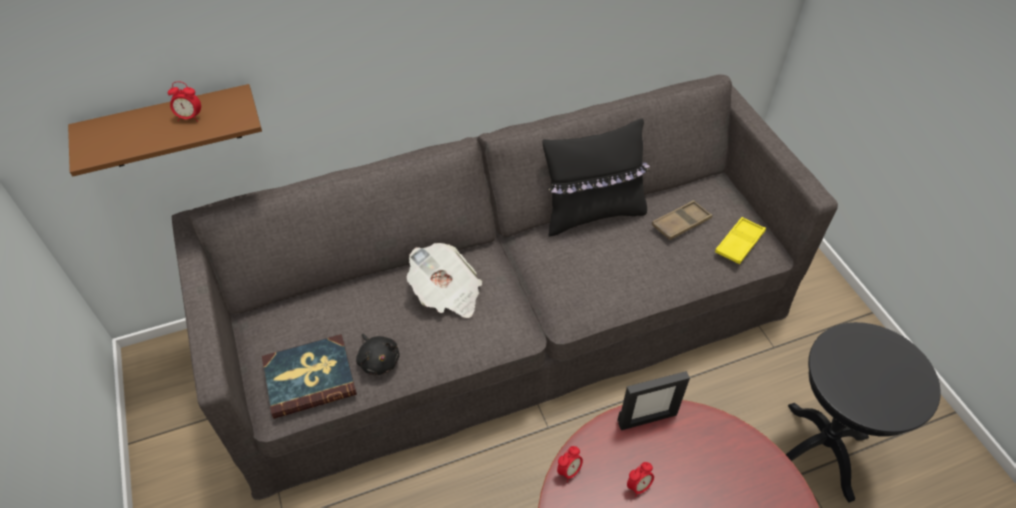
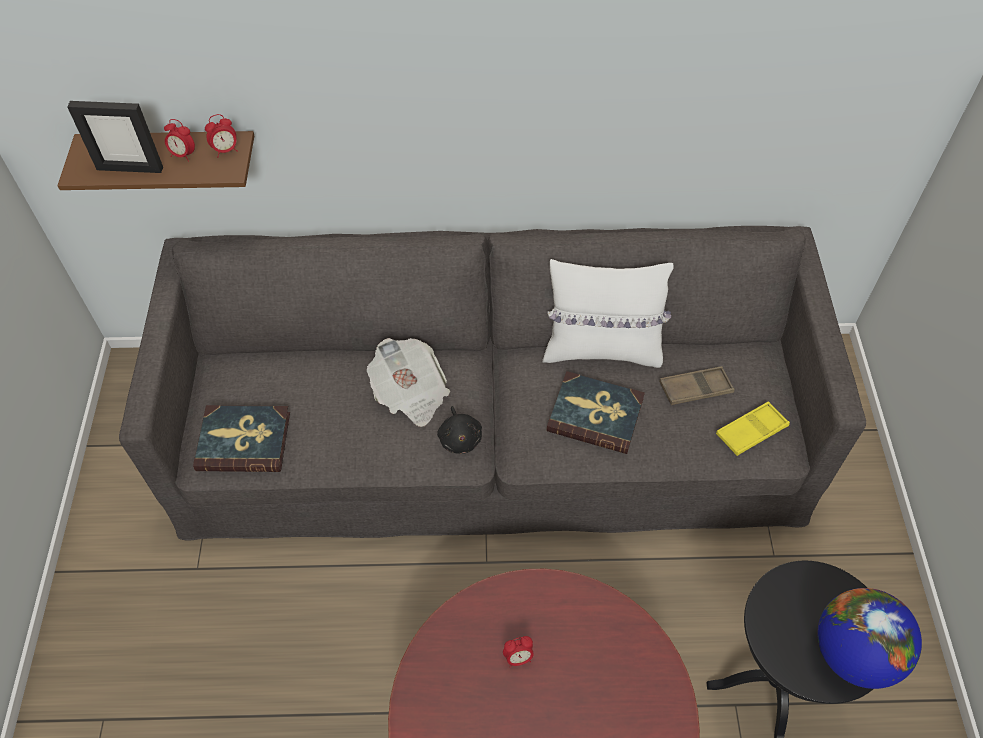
camera: 20 degrees right, 5 degrees up
black plush toy [356,333,400,375] -> black plush toy moved to [437,406,482,454]
black pillow [542,118,650,237] -> white pillow [543,259,674,368]
alarm clock [557,446,583,482] -> alarm clock moved to [205,114,238,157]
picture frame [617,371,690,430] -> picture frame moved to [67,101,163,173]
none -> book [546,371,645,454]
none -> globe [817,588,922,689]

